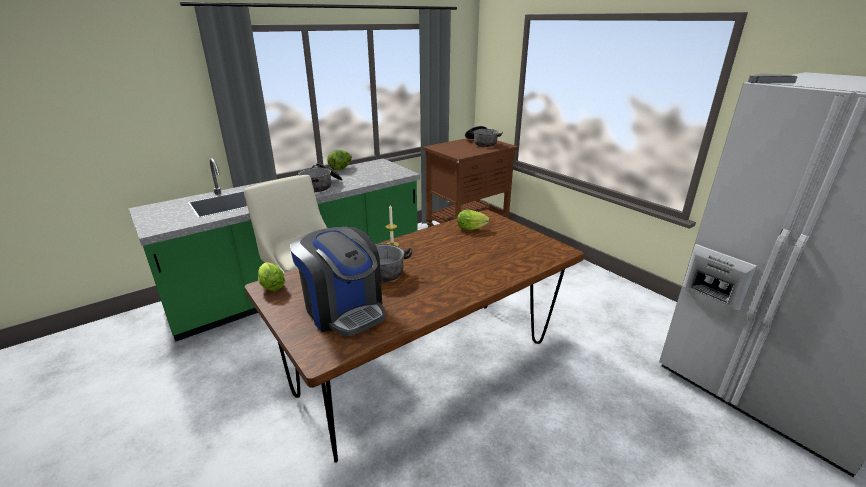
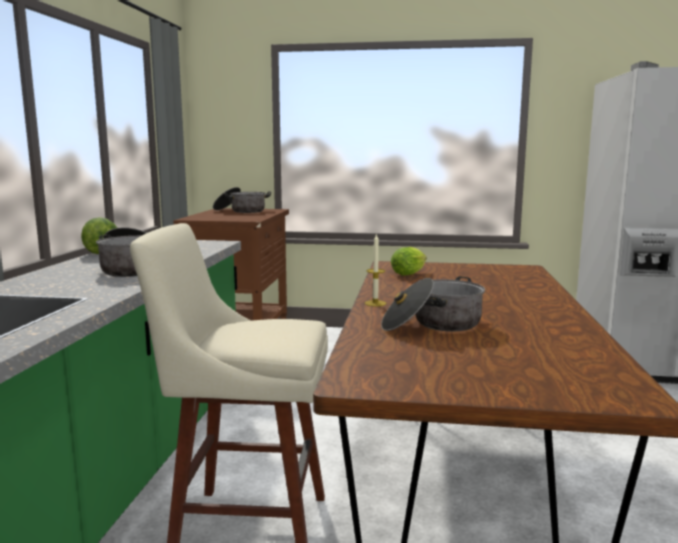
camera: 45 degrees left, 15 degrees down
lettuce [258,262,285,291] -> none
coffee machine [290,226,386,336] -> none

